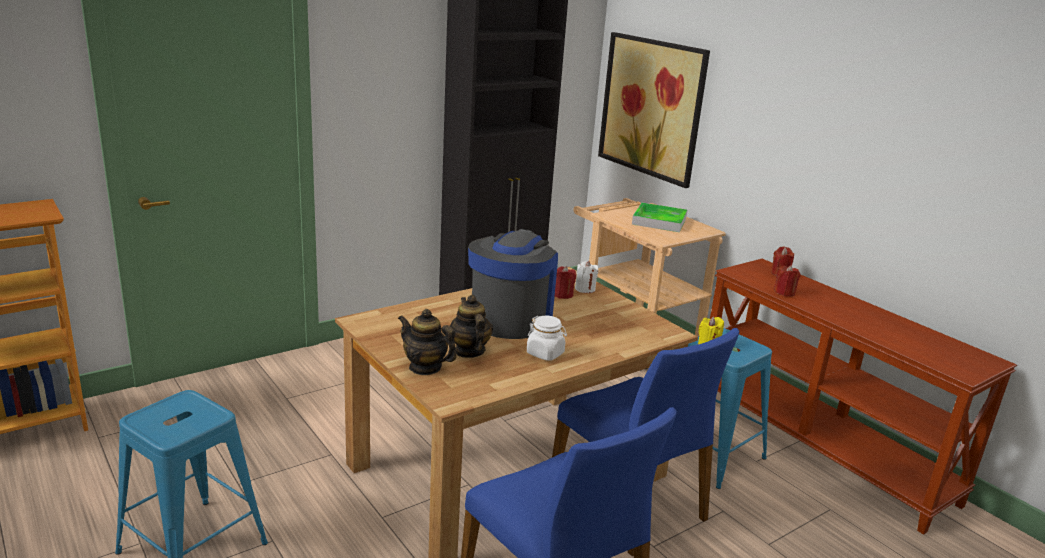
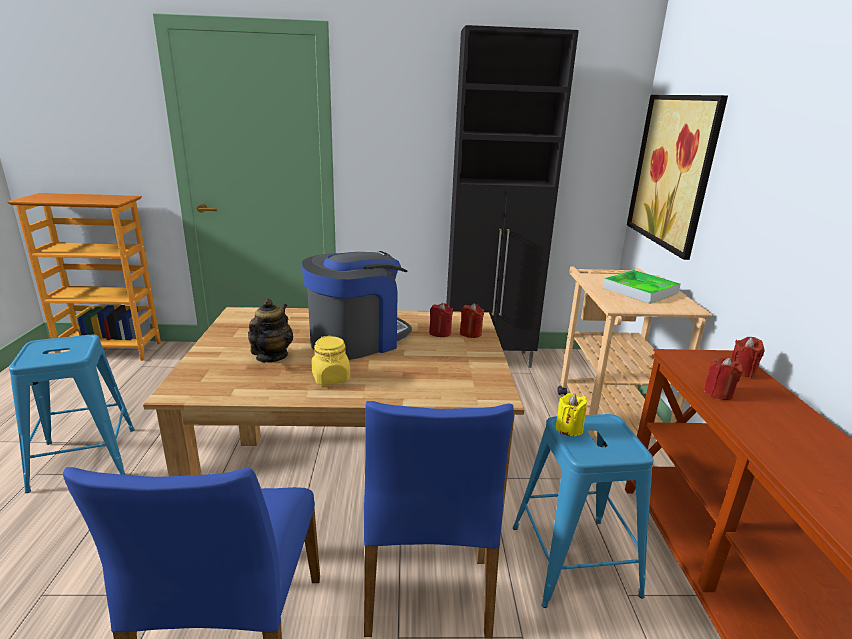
camera: 35 degrees right, 0 degrees up
teapot [398,309,457,375] -> none
white jar [527,316,567,361] -> yellow jar [312,336,350,385]
white candle [575,261,598,293] -> red candle [460,303,484,338]

